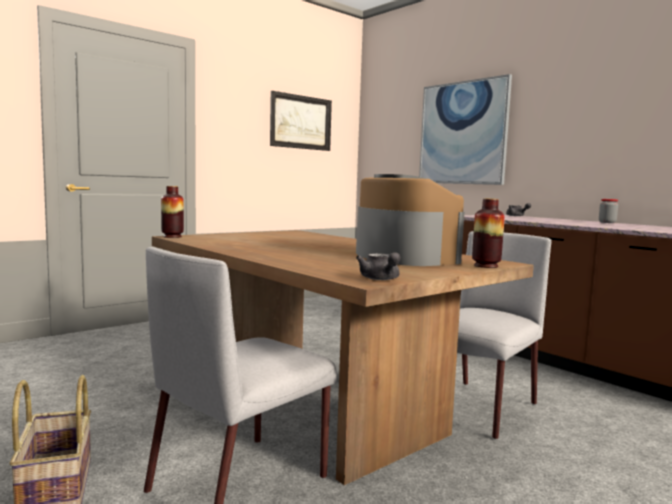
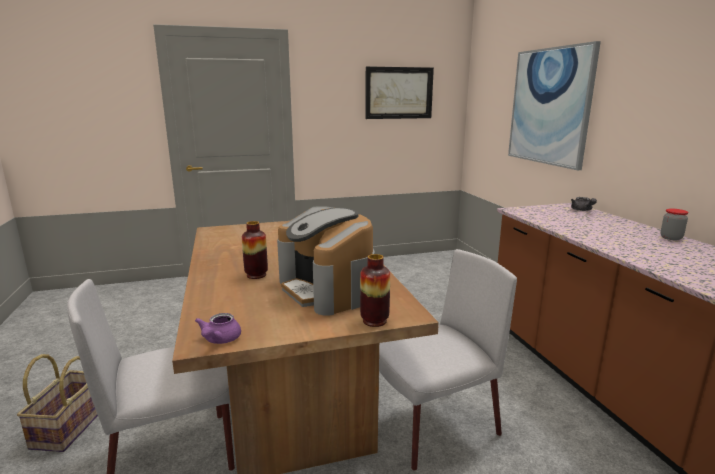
camera: 25 degrees right, 10 degrees up
vase [161,186,184,238] -> vase moved to [242,221,268,279]
coffee machine [356,174,464,266] -> coffee machine turned 150 degrees clockwise [277,206,375,316]
grey teapot [356,252,401,280] -> purple teapot [195,313,241,344]

